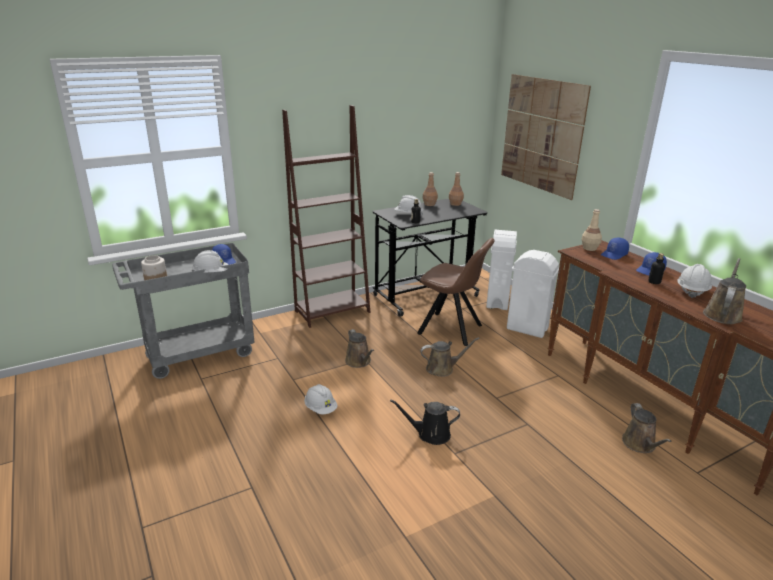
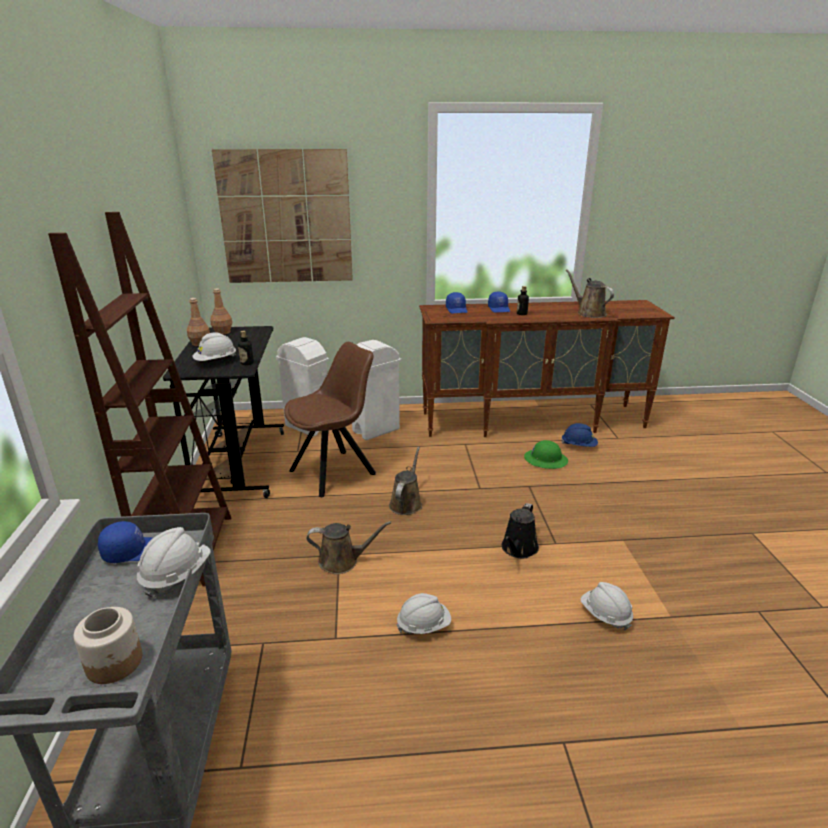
camera: 65 degrees left, 0 degrees up
beige bottle [581,209,602,251] -> none
brown watering can [622,403,672,453] -> blue hard hat [561,423,598,447]
white hard hat [677,264,712,298] -> white hard hat moved to [581,582,633,630]
none -> green hard hat [524,440,568,469]

